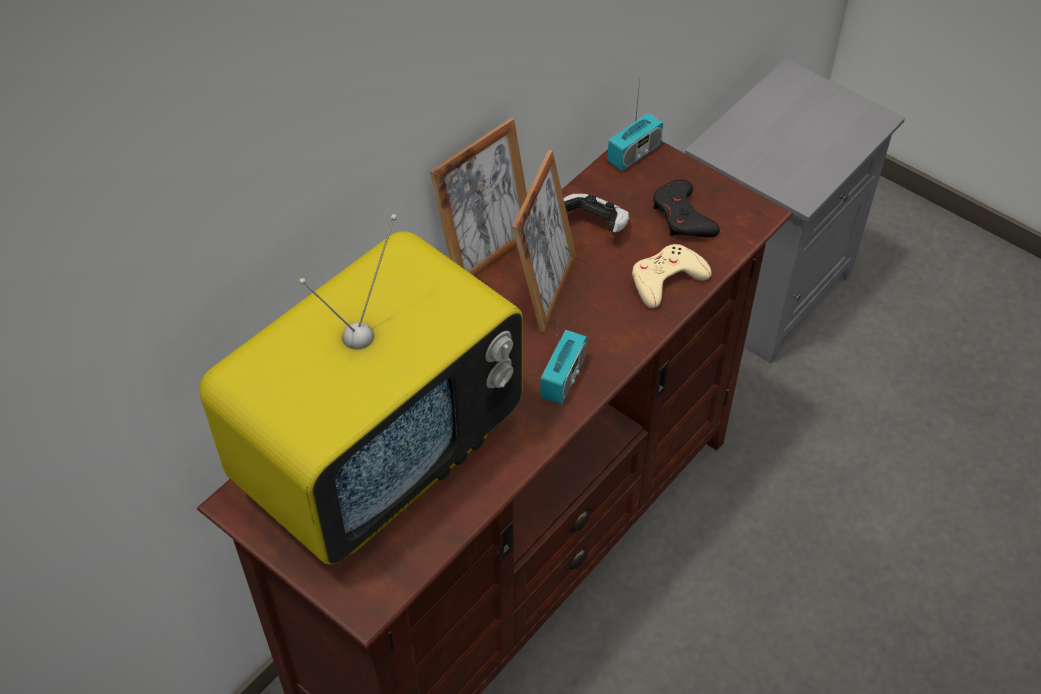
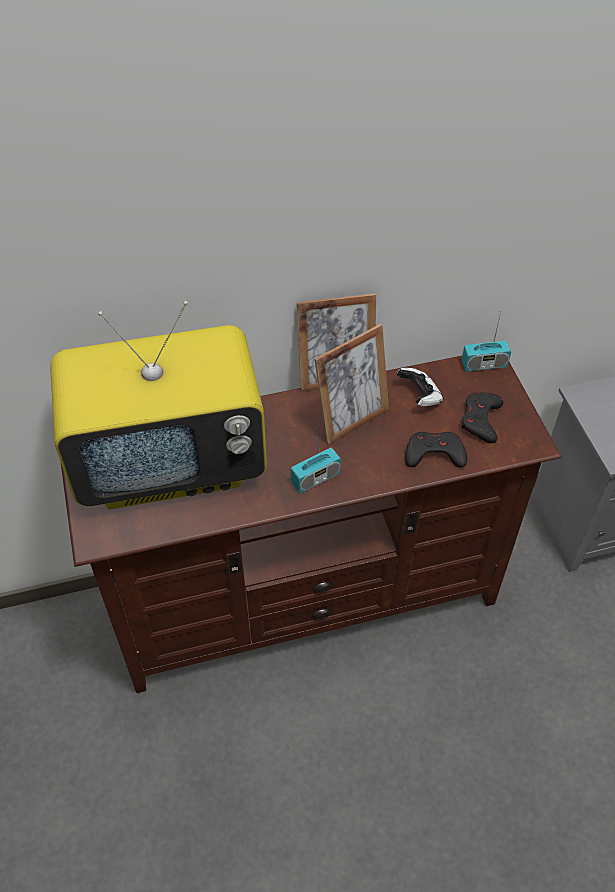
camera: 35 degrees right, 0 degrees up
beige game controller [632,244,712,308] -> black game controller [405,432,467,468]

